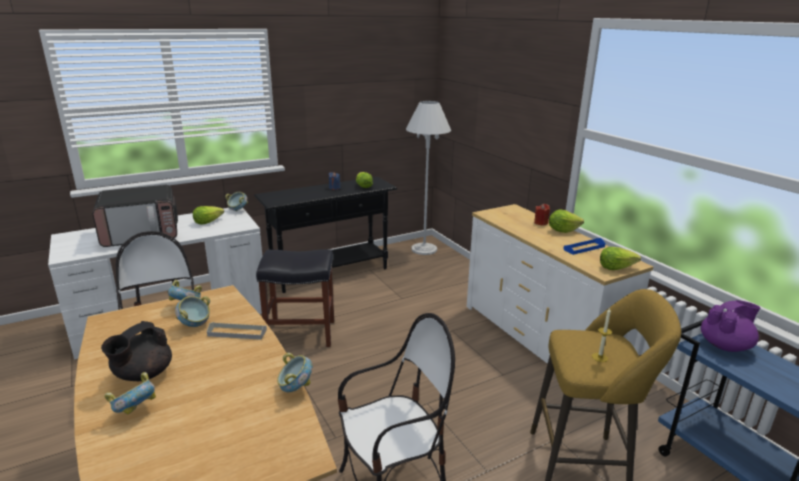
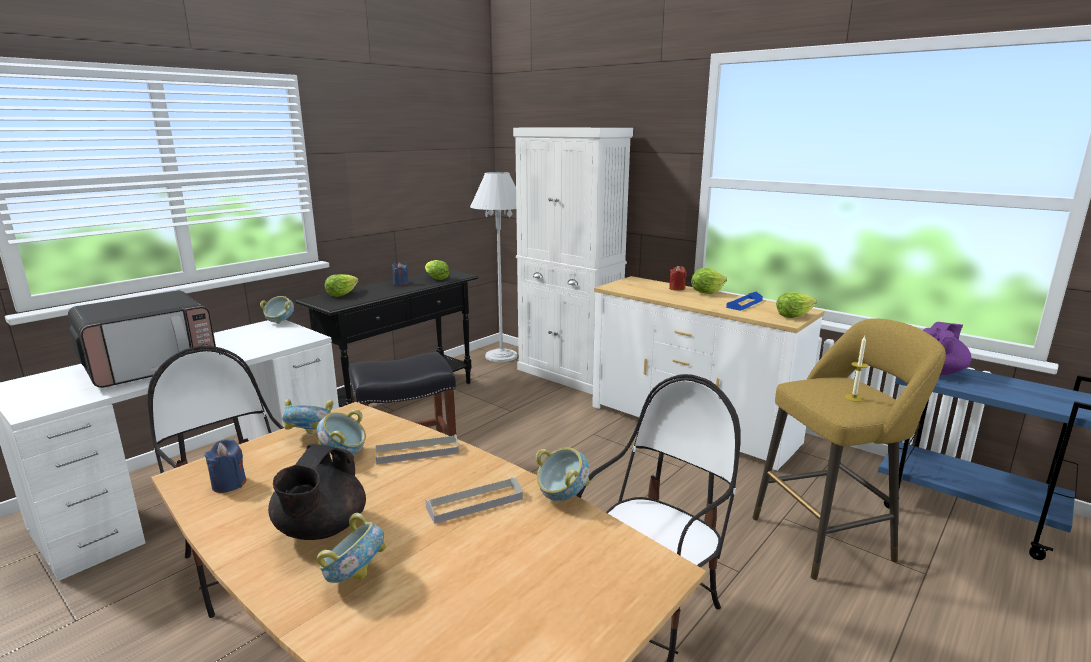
camera: 20 degrees left, 5 degrees down
lettuce [193,206,224,225] -> lettuce moved to [325,274,359,297]
none -> blue candle [204,439,246,493]
none -> grey tray [425,477,523,524]
none -> white cabinet [513,127,633,395]

